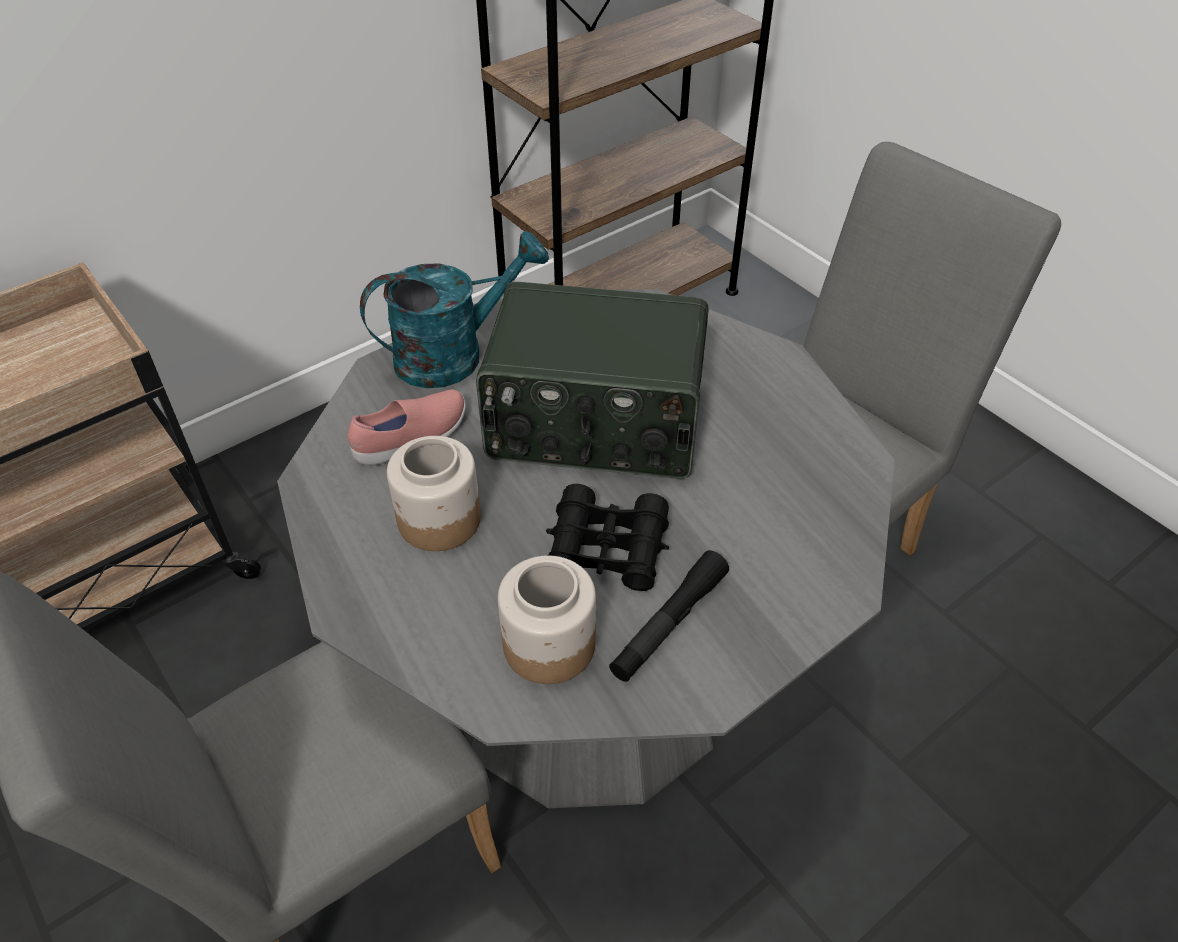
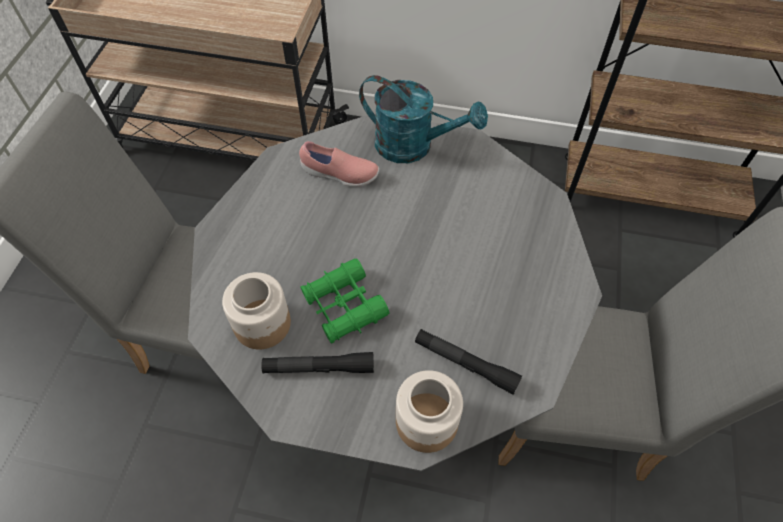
camera: 50 degrees right, 10 degrees up
jar [387,436,481,551] -> jar moved to [396,370,463,453]
radio [476,282,709,479] -> none
black binoculars [546,484,669,591] -> green binoculars [300,258,389,344]
none -> black flashlight [415,329,522,395]

